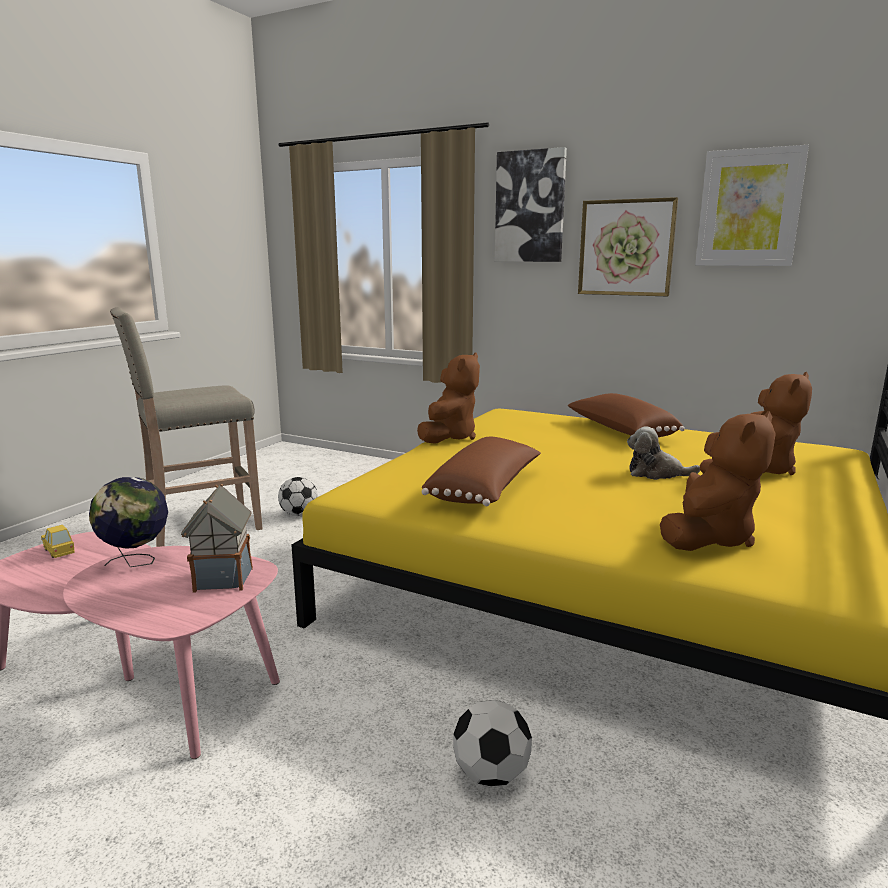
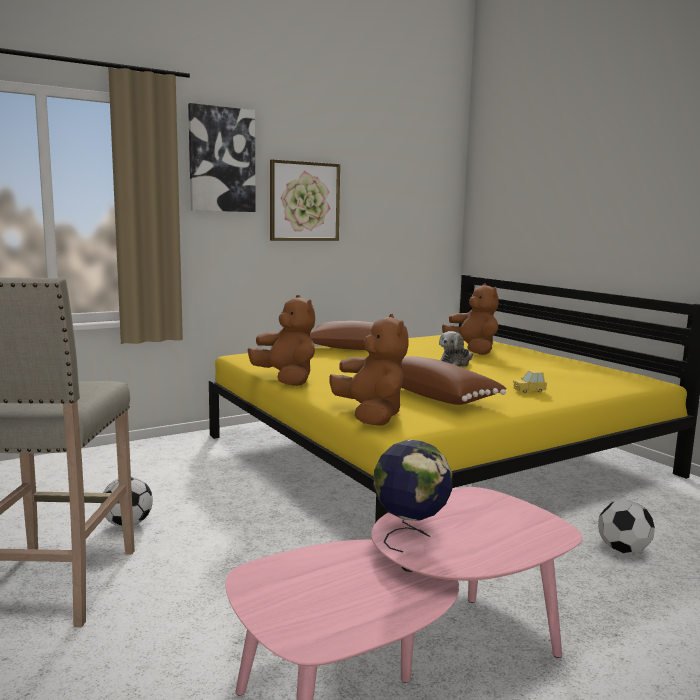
camera: 60 degrees left, 5 degrees down
yellow toy car [41,525,75,558] -> yellow toy car moved to [513,370,547,393]
toy house [181,484,253,593] -> none
brown plush toy [660,411,776,551] -> brown plush toy moved to [329,314,409,426]
picture [695,145,809,266] -> none

